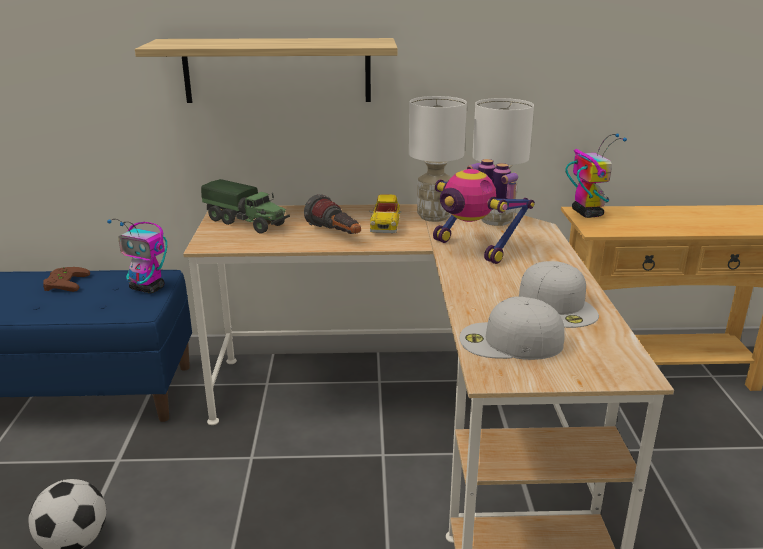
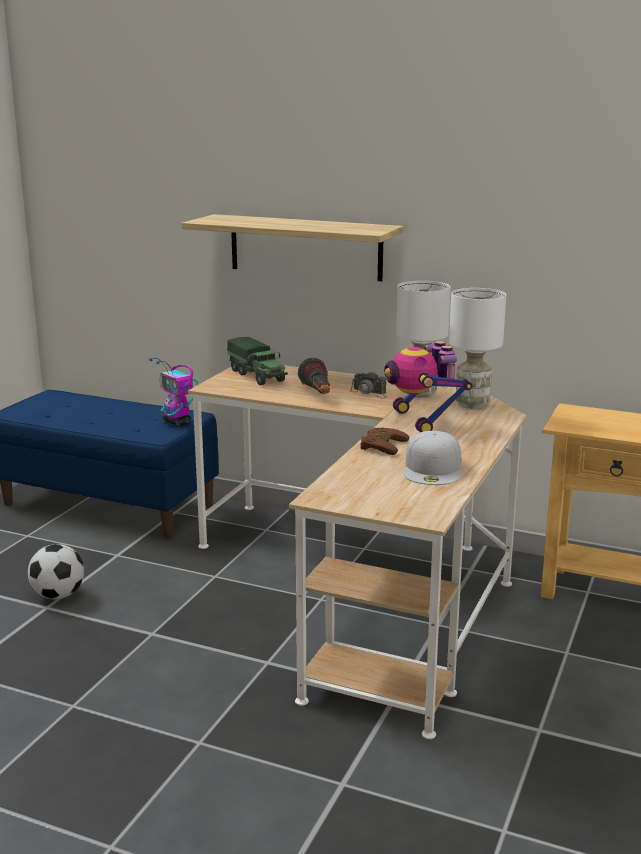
camera: 25 degrees right, 5 degrees down
brown game controller [43,267,90,292] -> brown game controller moved to [361,427,409,455]
toy car [370,194,402,233] -> camera [350,371,387,399]
white cap [460,297,565,360] -> none
toy robot [565,133,627,218] -> none

